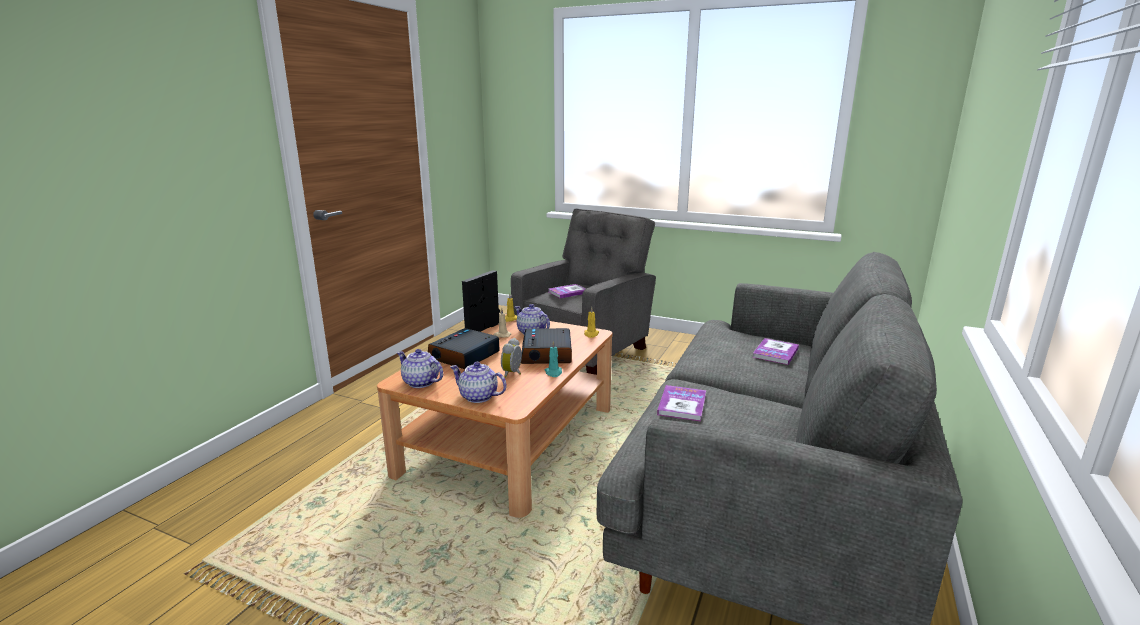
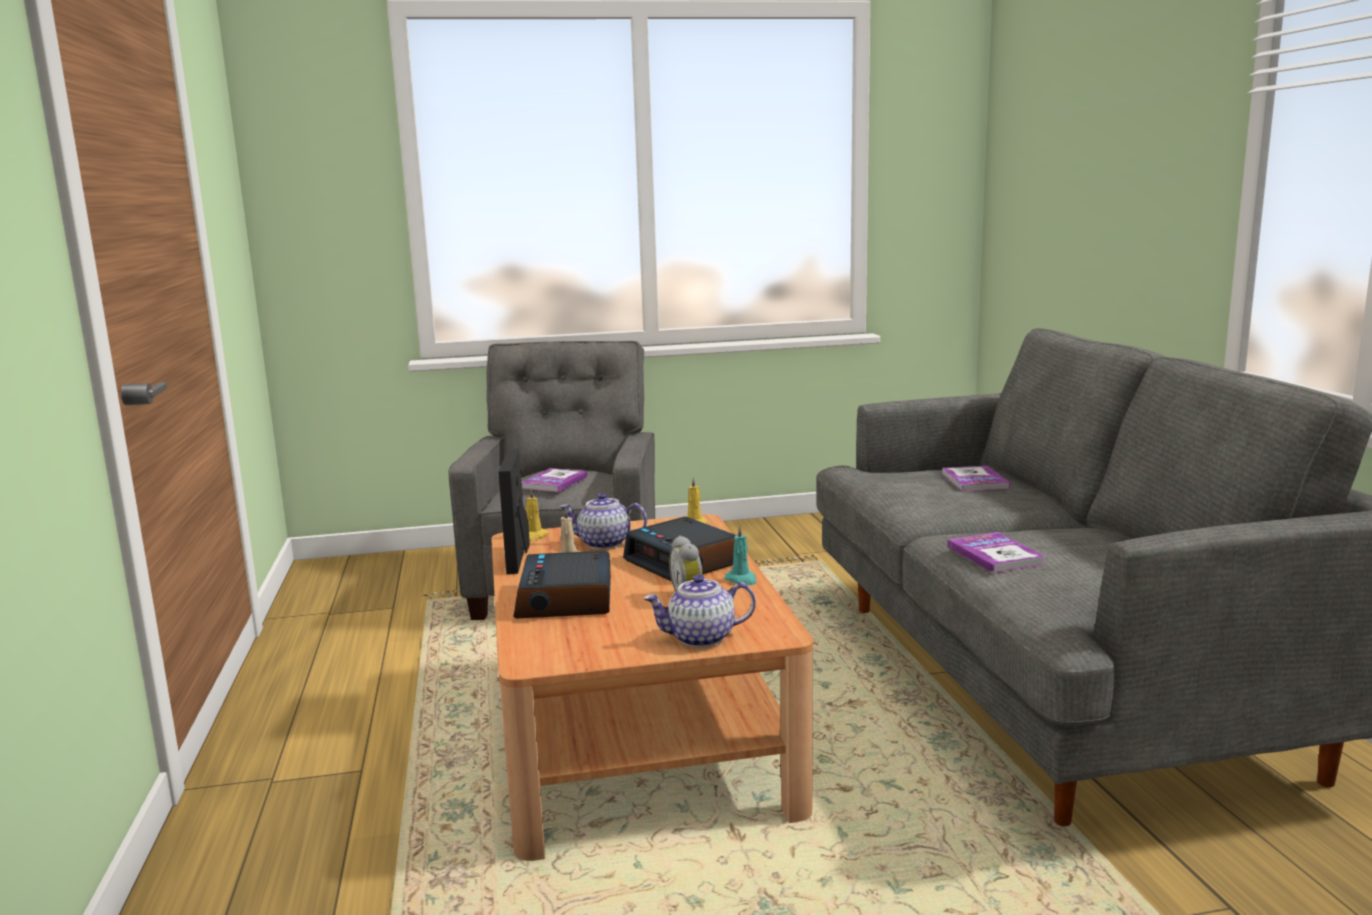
camera: 35 degrees left, 5 degrees down
teapot [397,349,443,388] -> none

